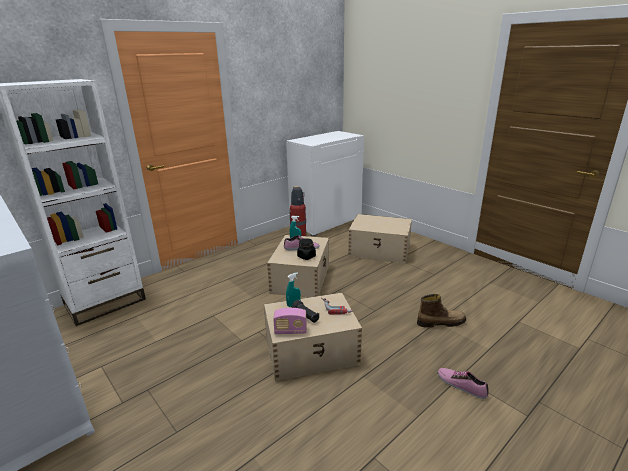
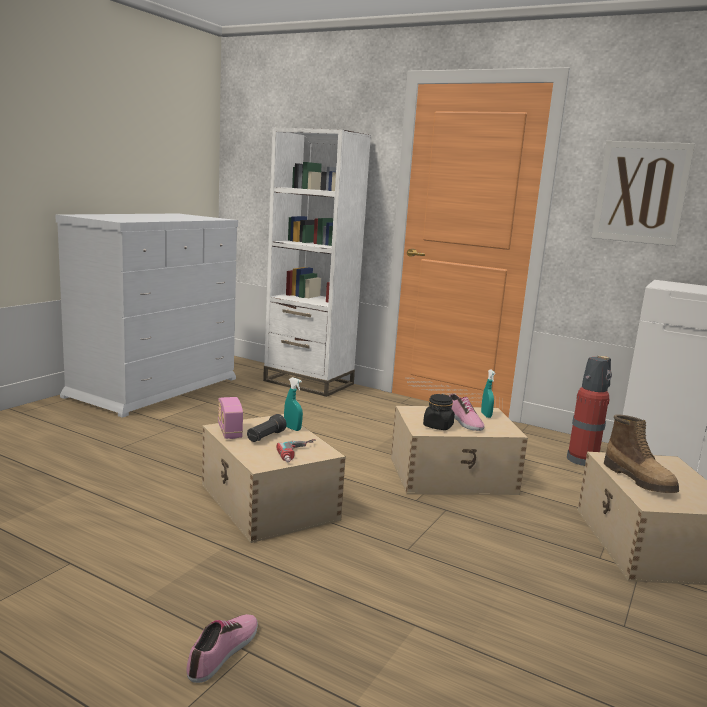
camera: 70 degrees right, 10 degrees down
boot [417,294,466,328] -> boot moved to [604,414,679,493]
none -> picture [591,141,695,246]

